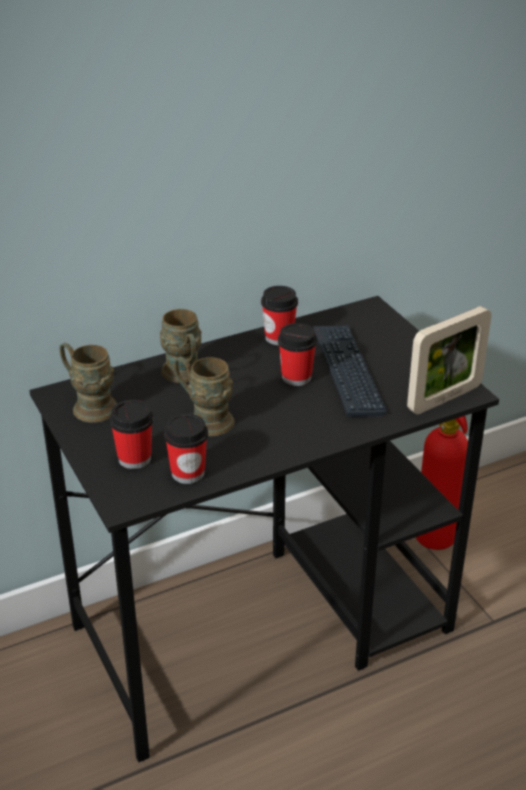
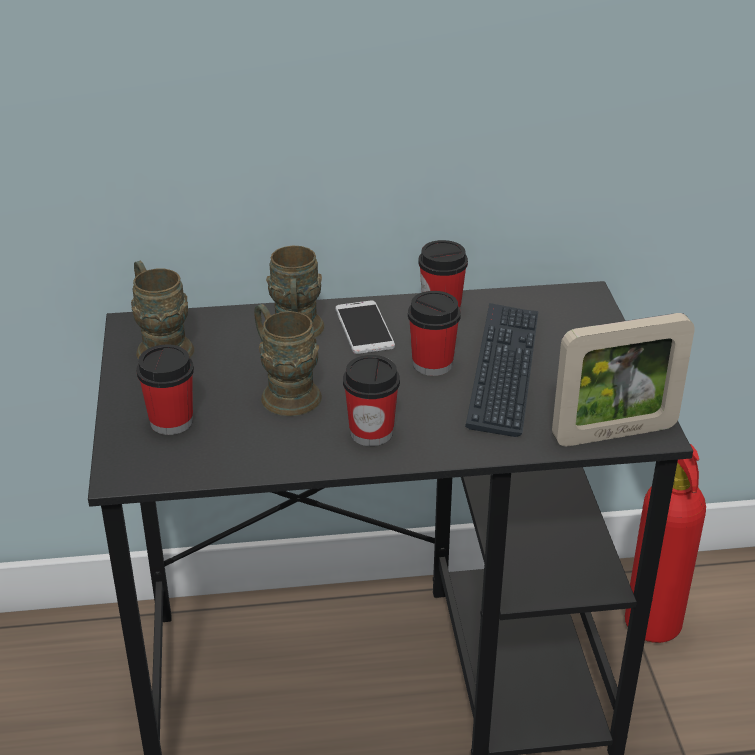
camera: 20 degrees right, 0 degrees up
cup [164,413,208,484] -> cup moved to [343,355,400,446]
none -> phone [336,300,395,354]

